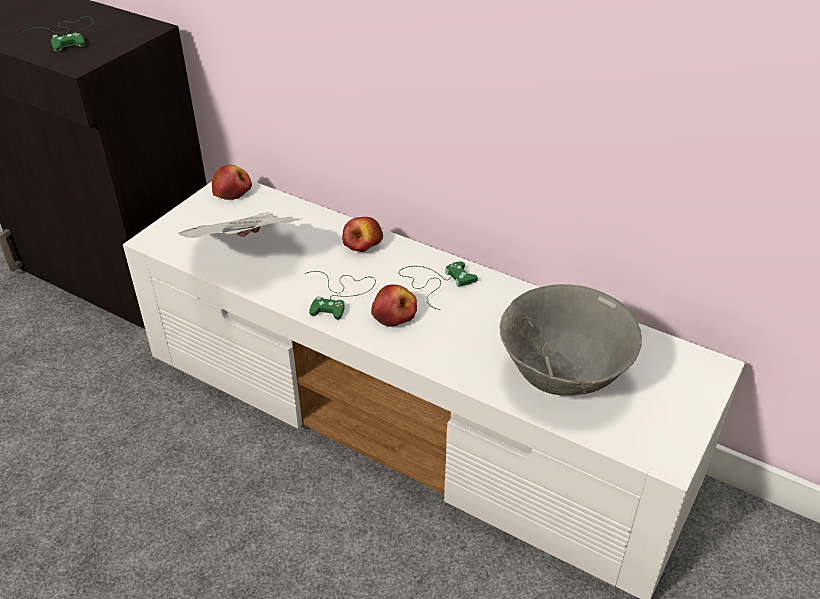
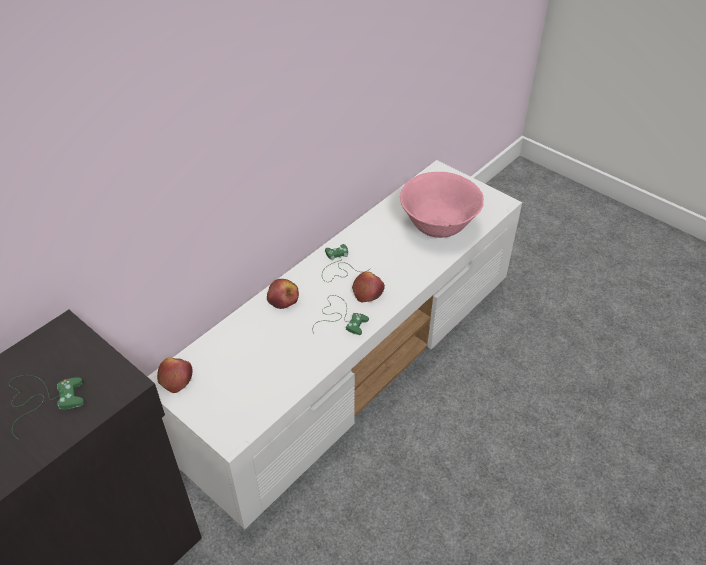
camera: 80 degrees left, 5 degrees up
newspaper [179,212,300,238] -> none
grey bowl [500,284,642,396] -> pink bowl [400,172,484,238]

